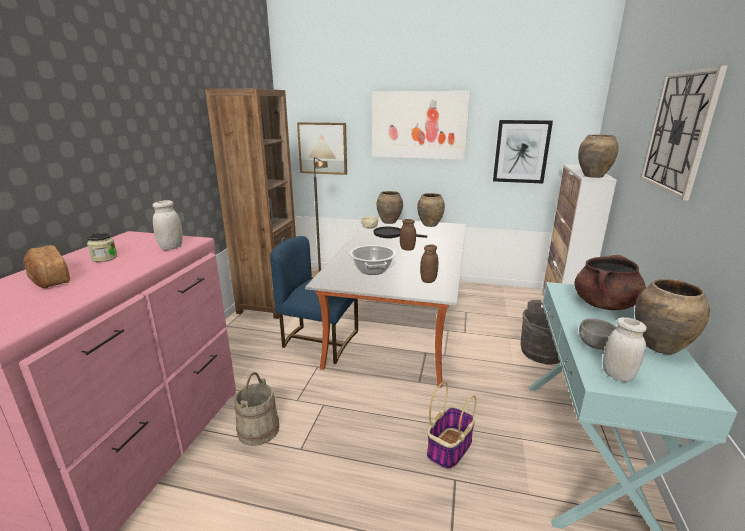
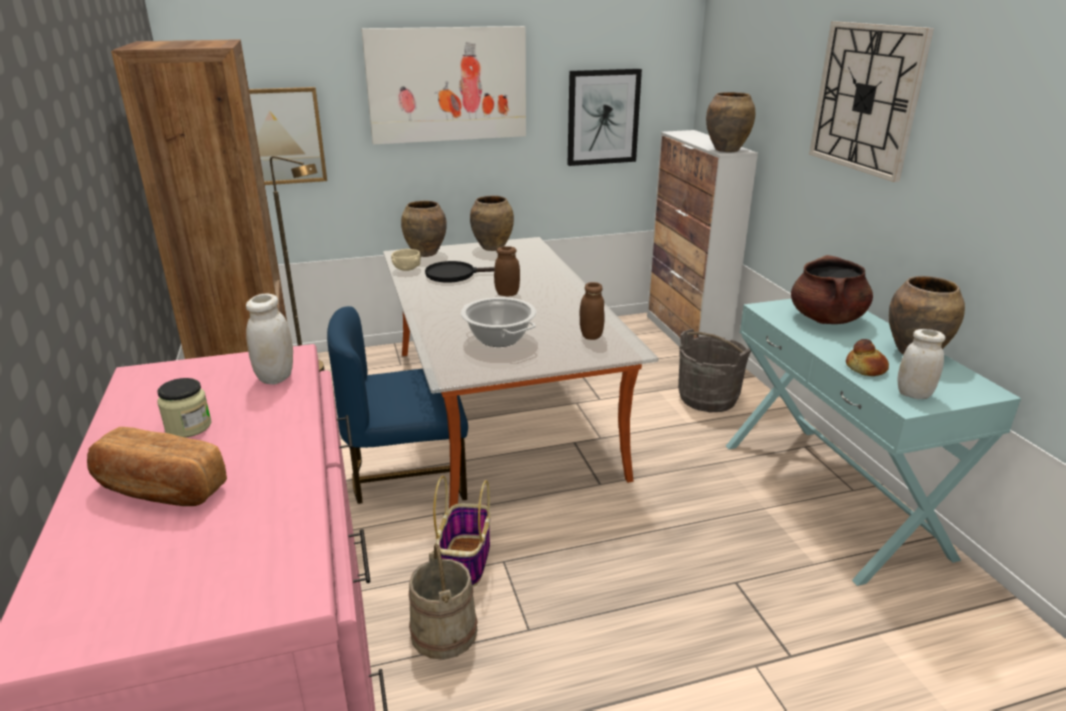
camera: 30 degrees left, 5 degrees up
basket [427,382,477,470] -> basket moved to [433,476,490,587]
grey bowl [579,318,617,351] -> bread [846,339,889,376]

